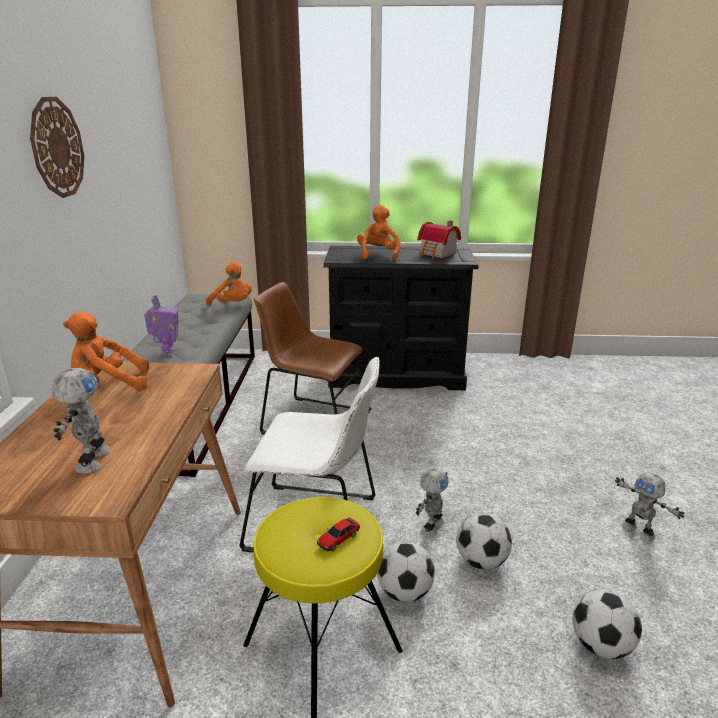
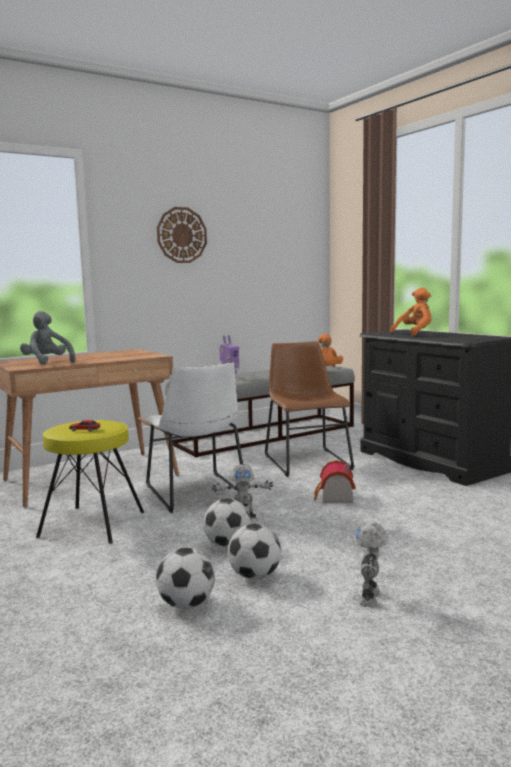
camera: 55 degrees right, 15 degrees down
toy robot [52,368,111,474] -> grey plush toy [20,311,75,365]
orange plush toy [63,311,149,391] -> none
football [377,541,435,602] -> football moved to [228,524,281,579]
toy house [417,220,461,259] -> toy house moved to [314,460,355,503]

